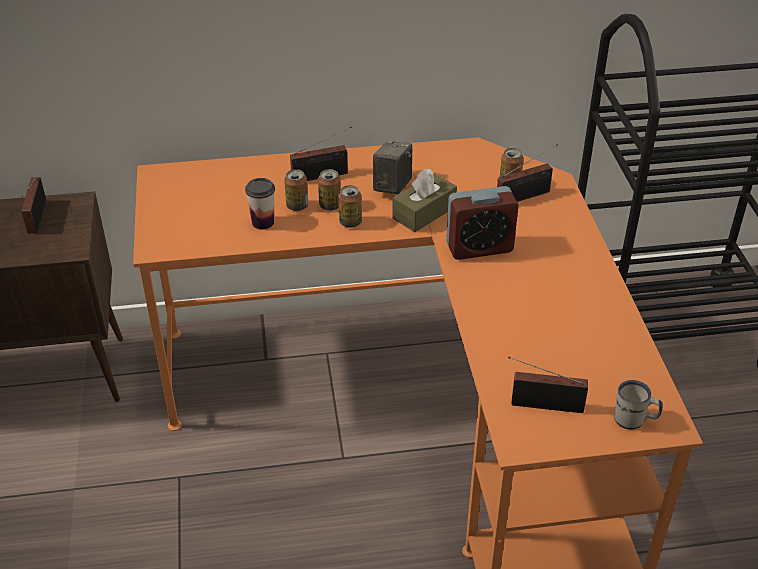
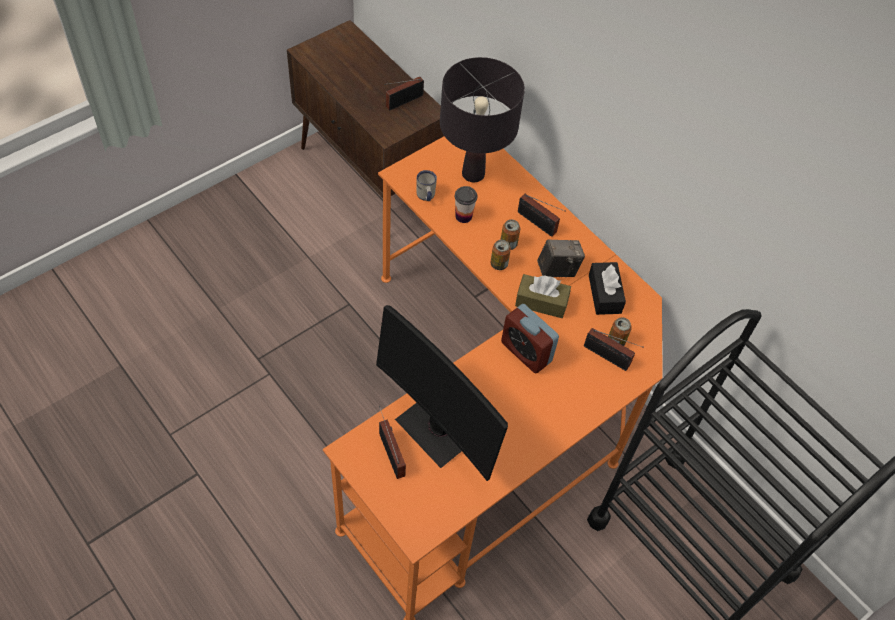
camera: 55 degrees right, 15 degrees up
can [284,169,308,211] -> none
white mug [614,380,663,430] -> white mug moved to [416,170,437,201]
none -> monitor [376,305,508,481]
none -> black table lamp [440,57,525,183]
none -> black tissue box [589,262,626,315]

